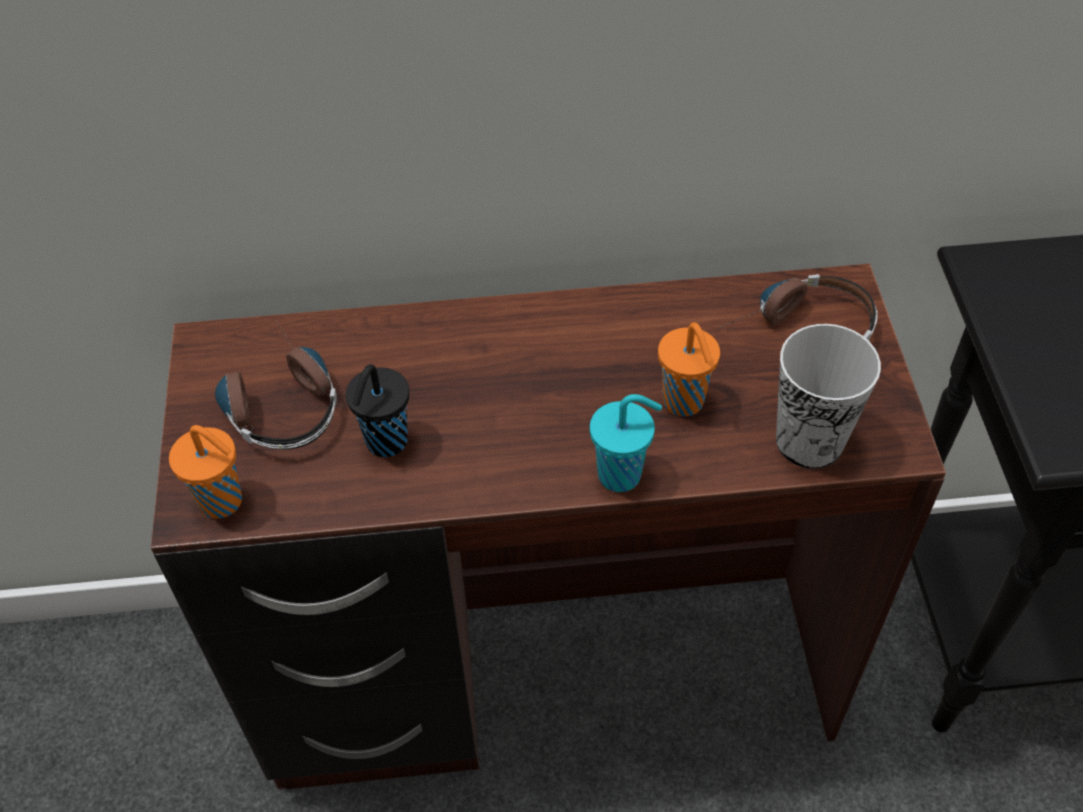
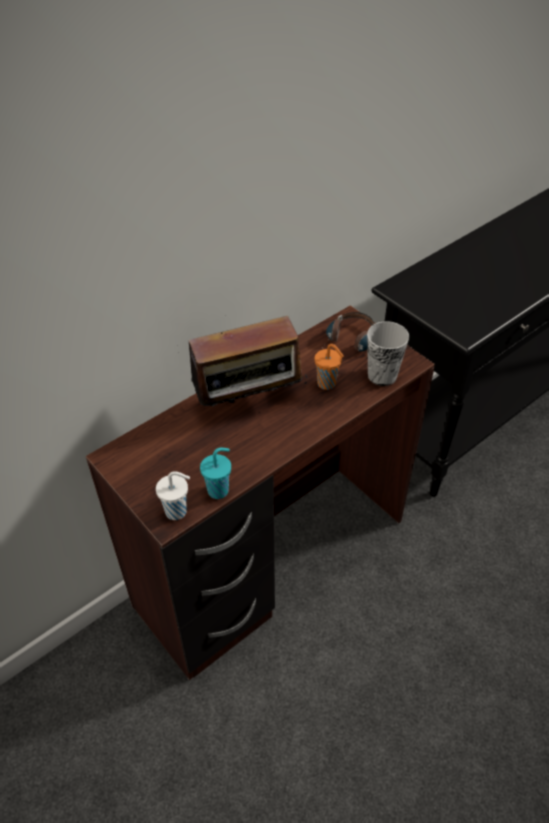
camera: 35 degrees left, 5 degrees down
orange cup [169,425,242,519] -> white cup [156,471,190,520]
headphones [215,321,337,450] -> none
black cup [346,364,409,457] -> none
turquoise cup [590,394,662,492] -> turquoise cup moved to [200,448,231,499]
none -> radio [178,316,307,406]

